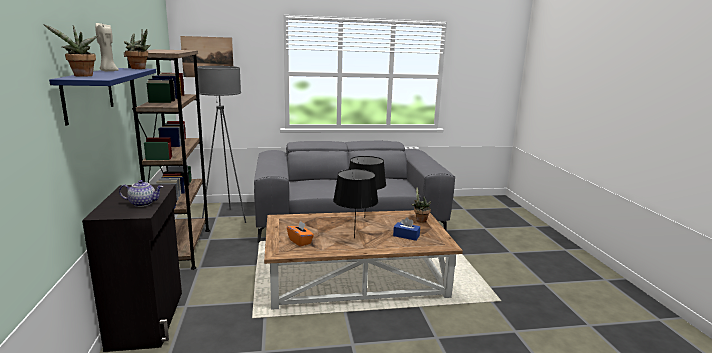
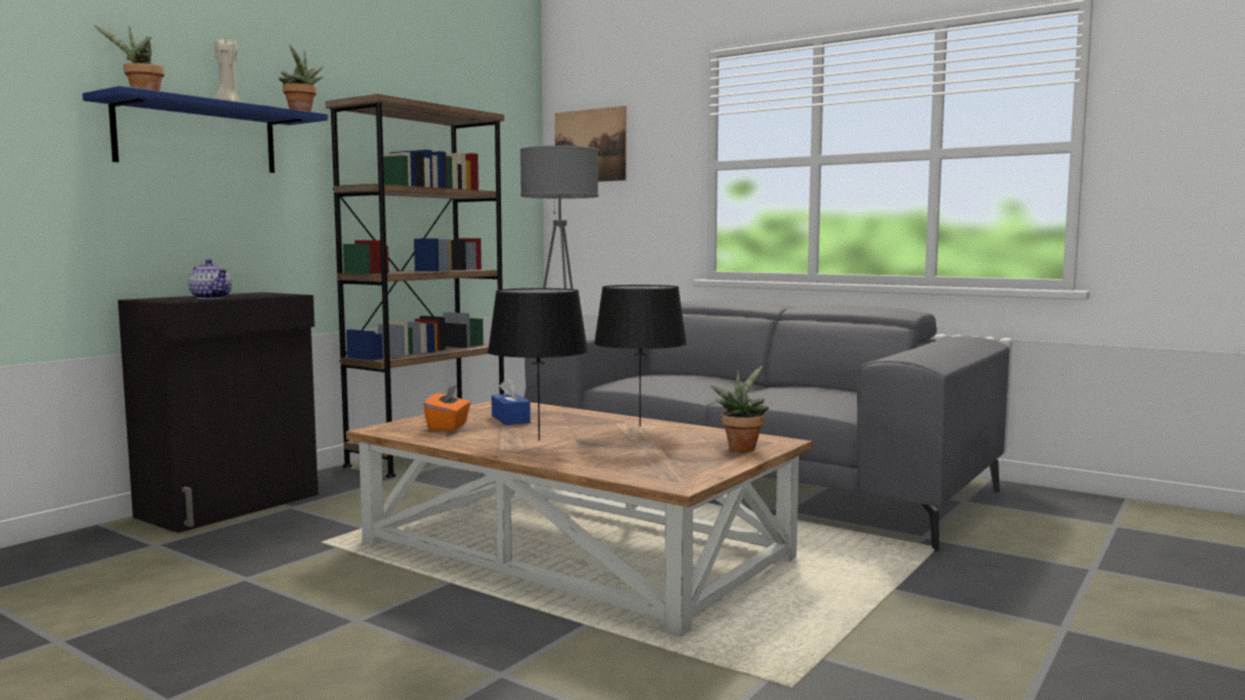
camera: 45 degrees right, 10 degrees down
blue tissue box [393,217,420,241] -> blue tissue box moved to [491,378,530,425]

